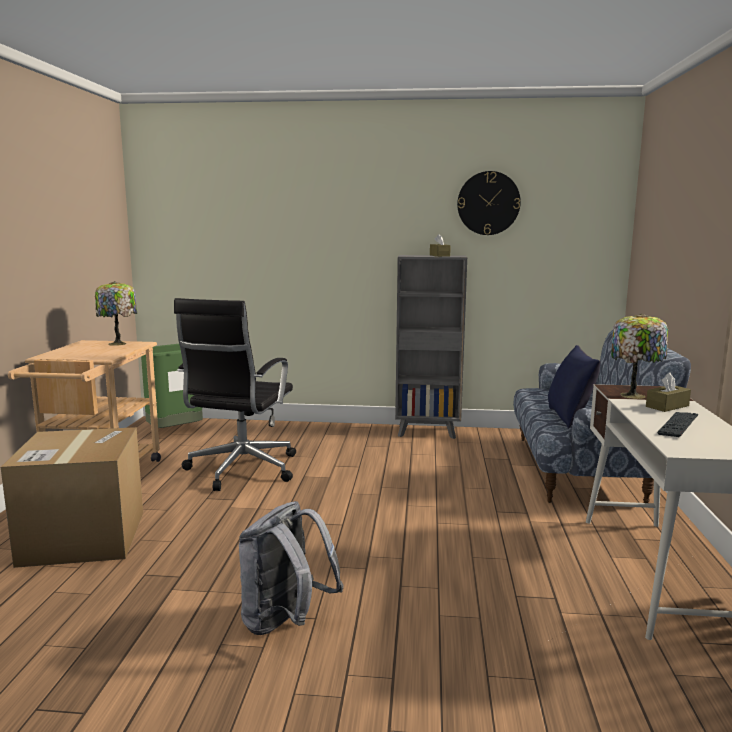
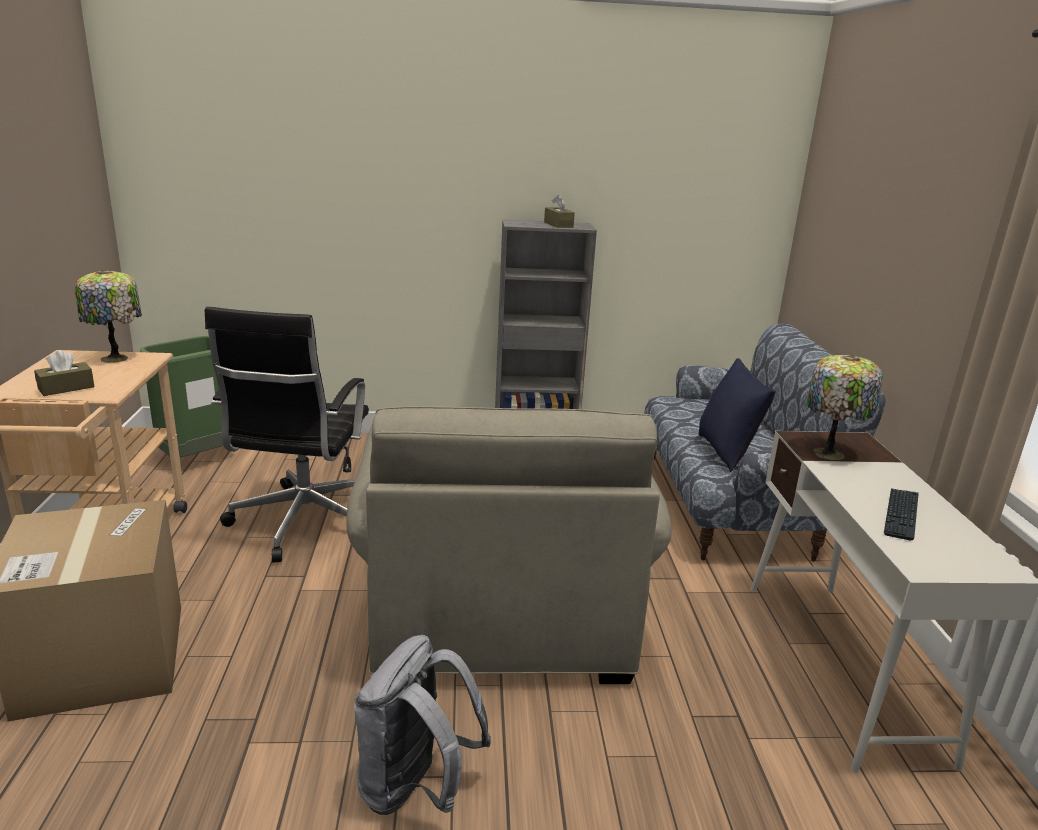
camera: 10 degrees left, 10 degrees up
wall clock [457,171,521,235] -> none
brown tissue box [646,373,691,412] -> brown tissue box moved to [34,350,95,396]
none -> beige armchair [346,406,672,684]

